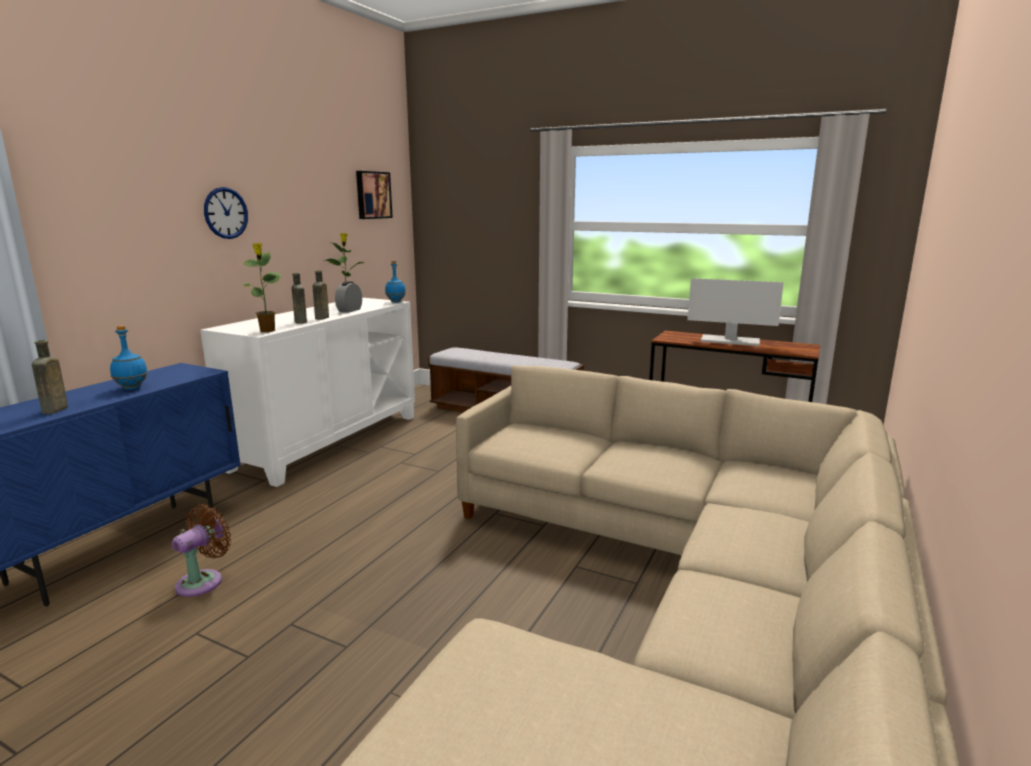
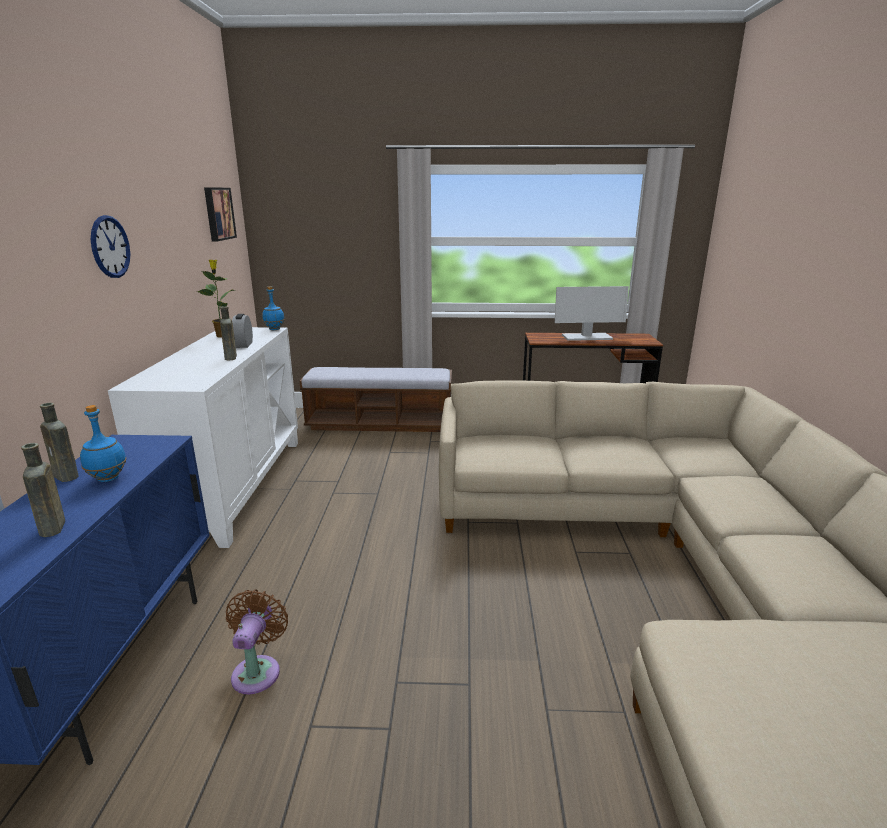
camera: 25 degrees left, 5 degrees up
potted plant [242,243,281,332] -> none
brown bottle [292,273,307,324] -> brown bottle moved to [40,403,79,482]

